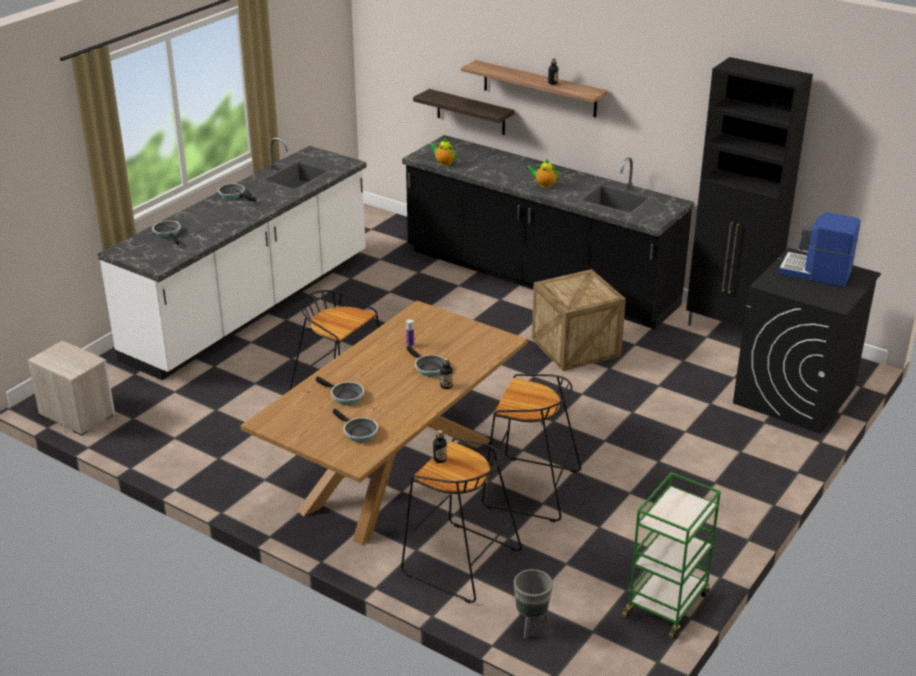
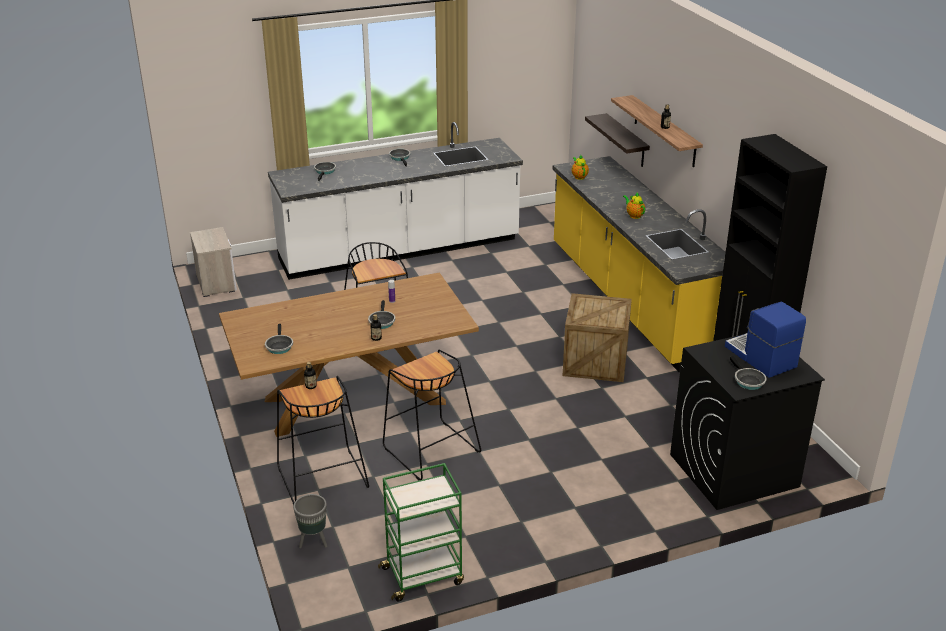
camera: 35 degrees right, 0 degrees up
frying pan [315,377,364,405] -> frying pan moved to [730,356,767,390]
black counter [402,135,694,329] -> yellow counter [553,156,726,372]

